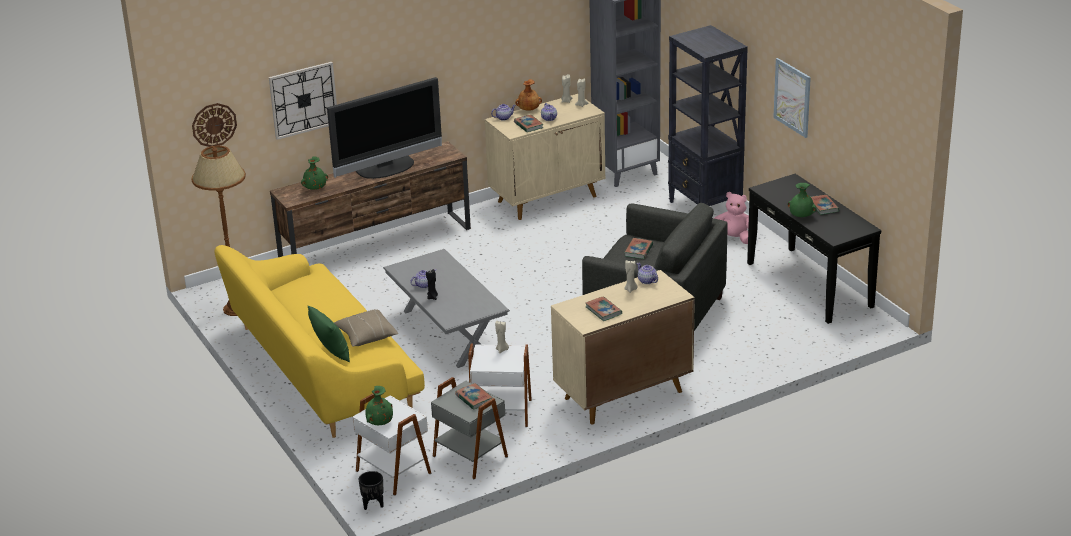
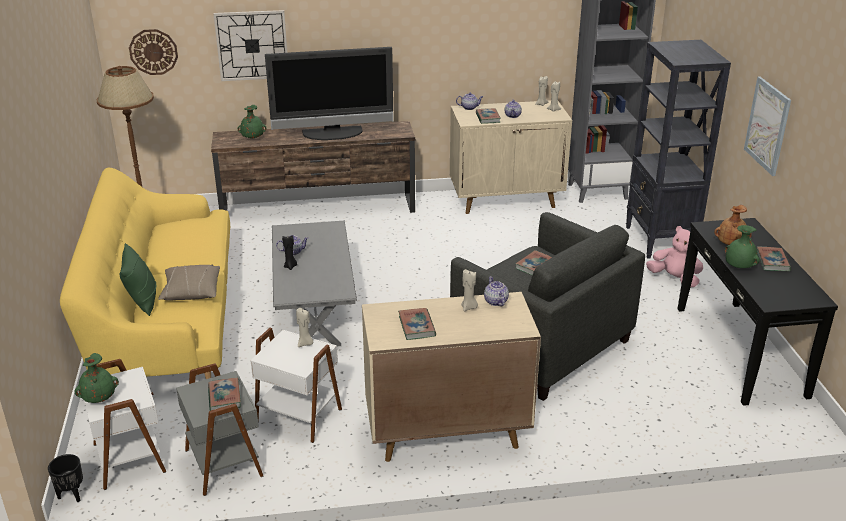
camera: 20 degrees right, 0 degrees up
brown vase [515,79,542,111] -> brown vase moved to [714,205,752,245]

